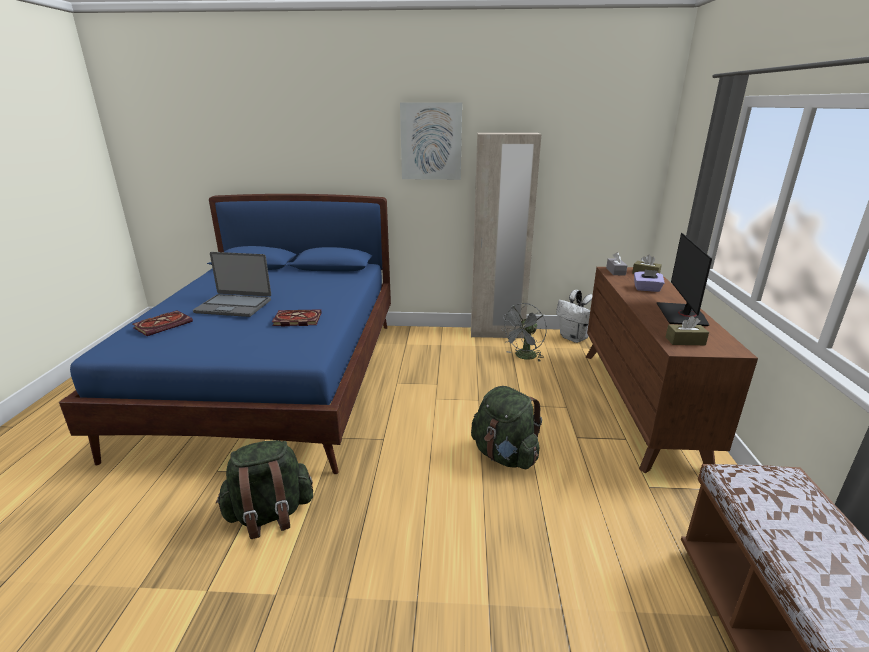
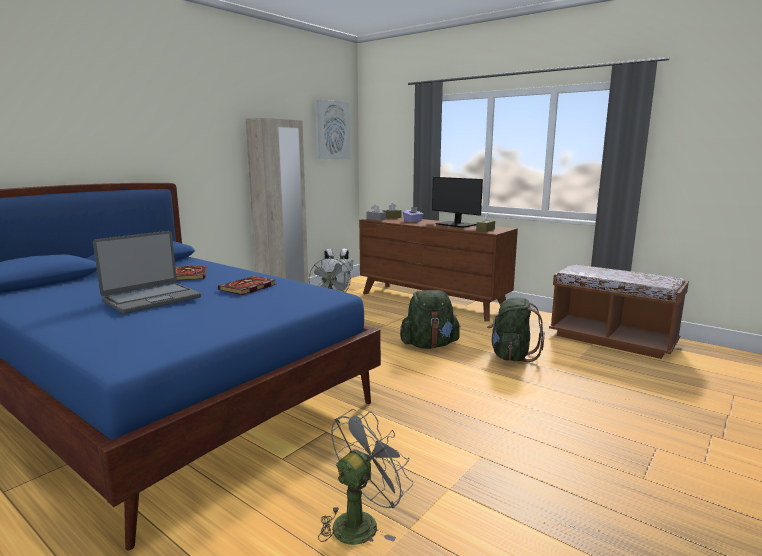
camera: 55 degrees left, 10 degrees down
book [133,311,193,336] -> book moved to [176,265,207,281]
green backpack [216,440,313,539] -> green backpack moved to [487,297,545,362]
picture [400,102,462,180] -> picture moved to [314,99,350,159]
none -> grey fan [318,409,413,545]

